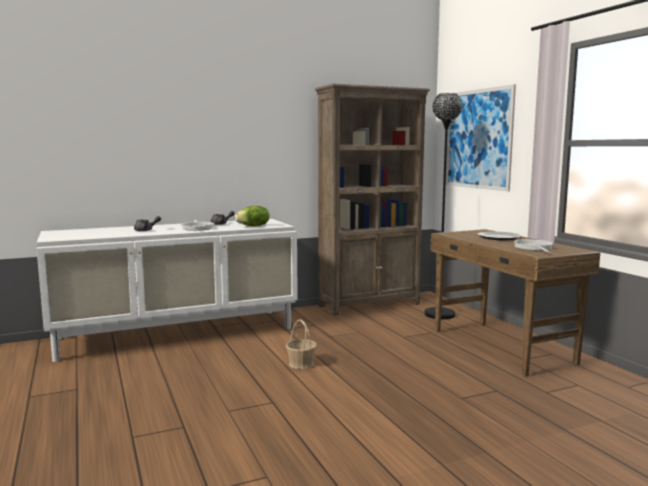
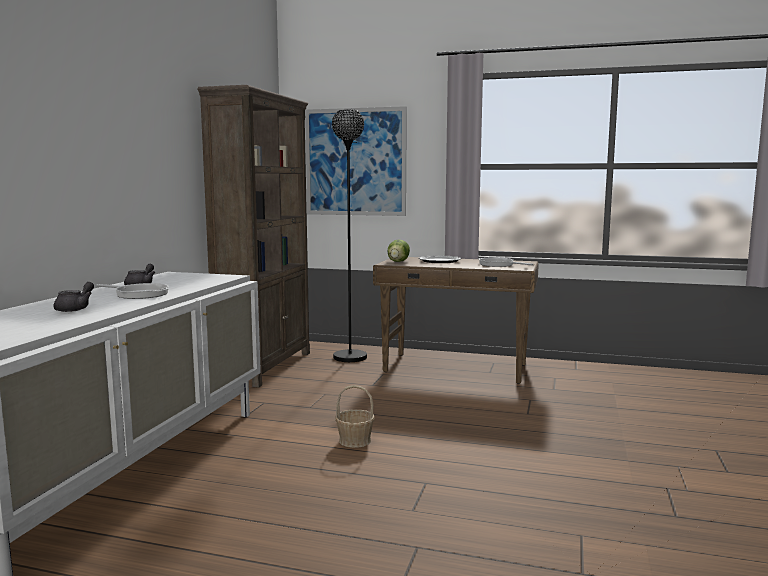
camera: 50 degrees left, 0 degrees up
lettuce [235,206,269,226] -> lettuce moved to [388,239,410,262]

